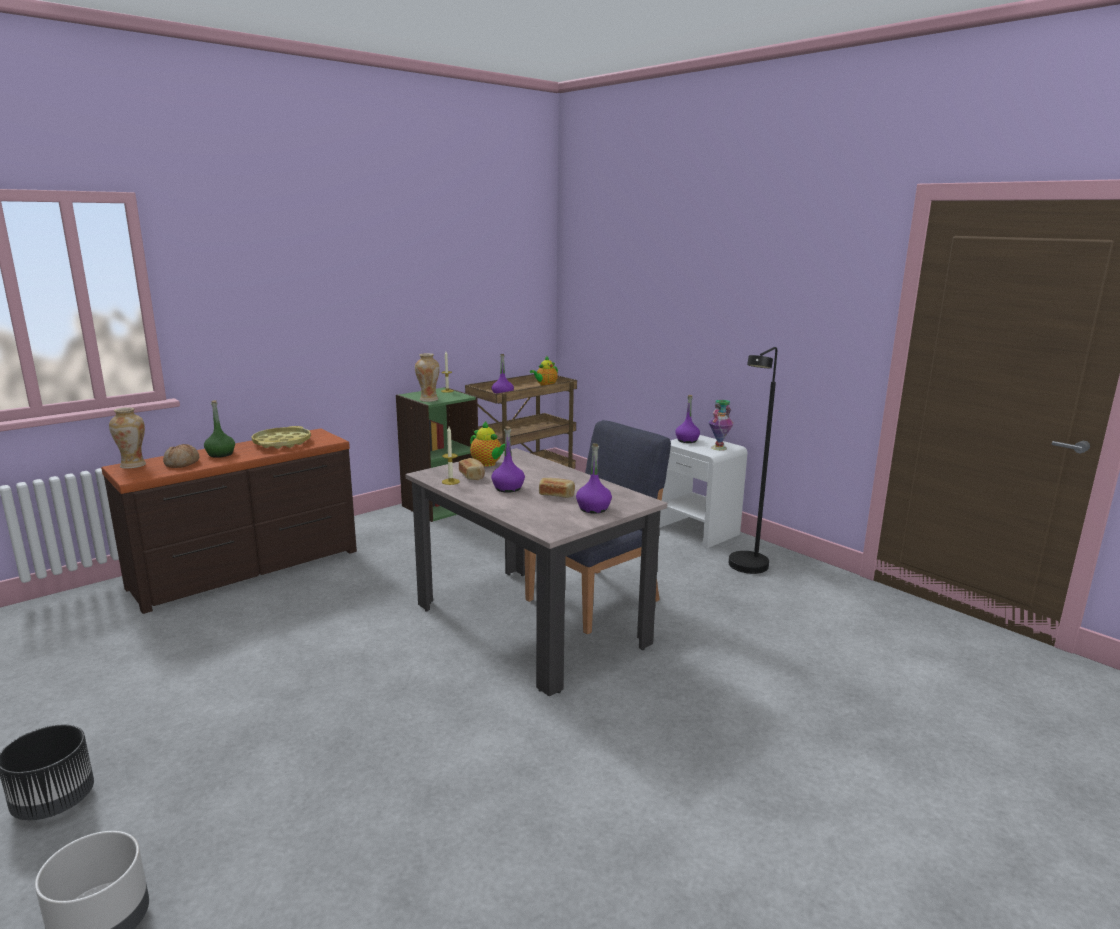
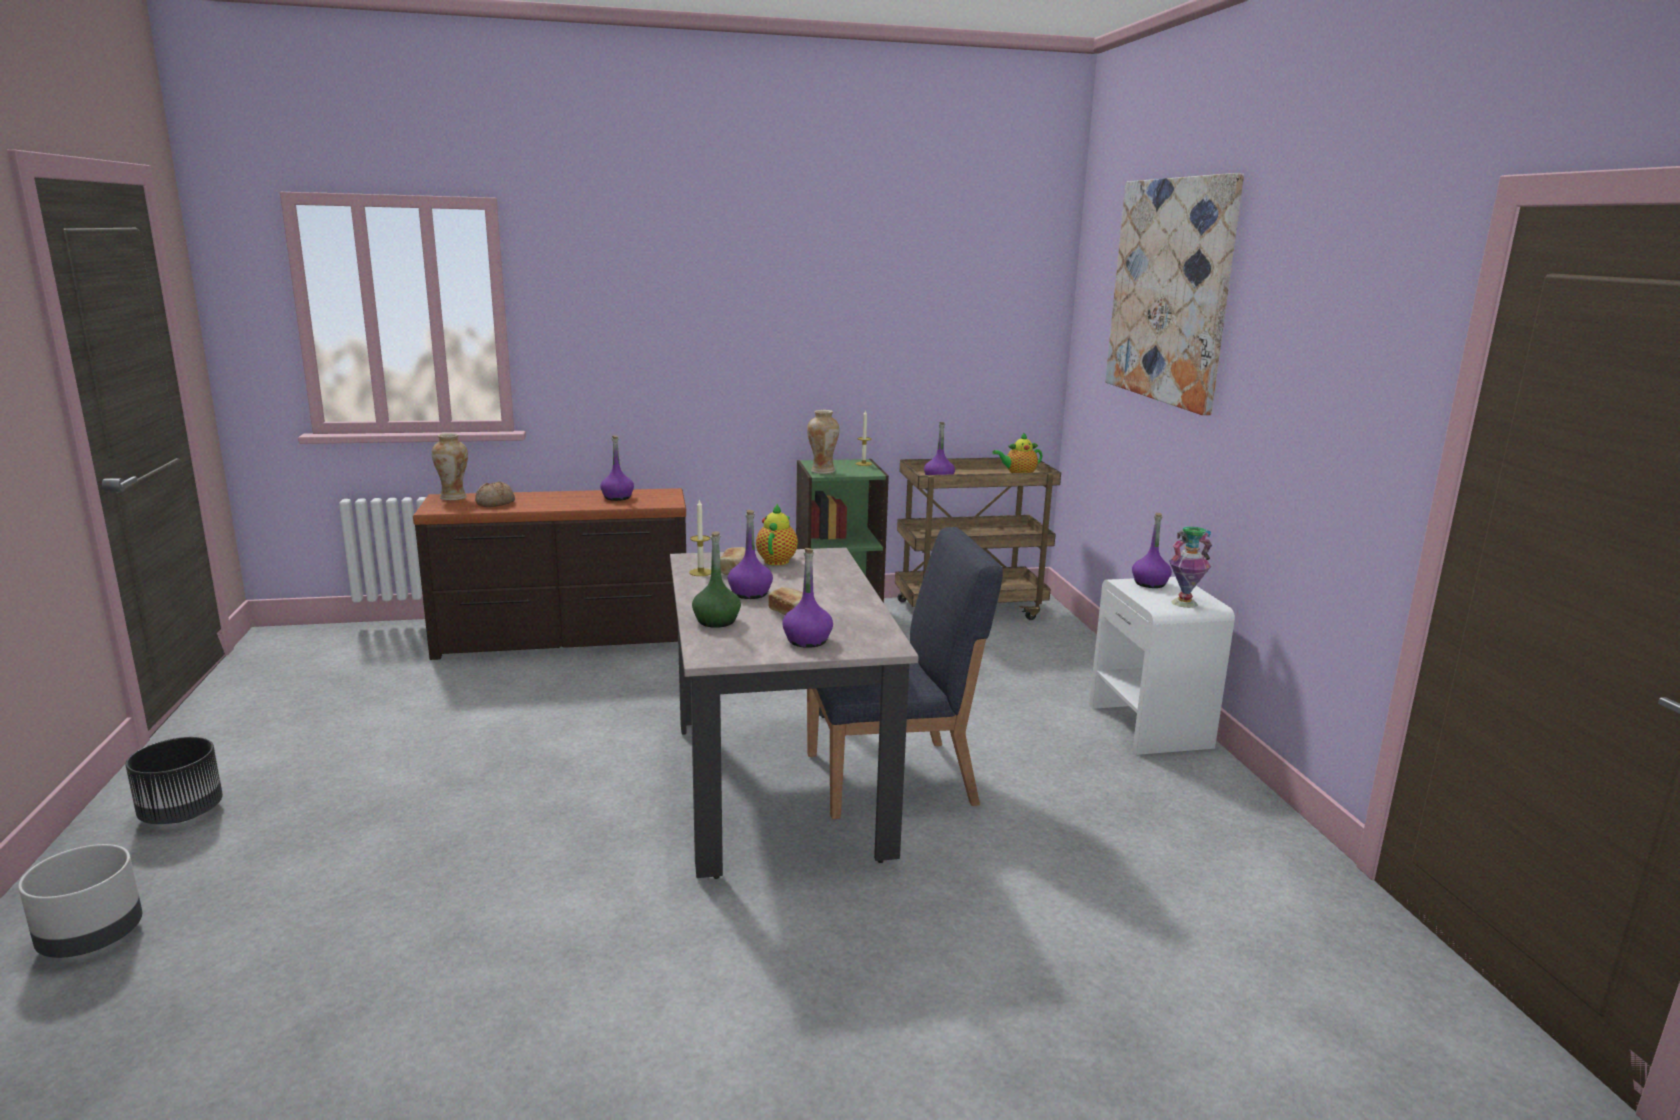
camera: 30 degrees right, 0 degrees up
green bottle [204,400,235,458] -> green bottle moved to [692,531,741,628]
yellow tray [252,426,311,449] -> purple bottle [600,435,634,501]
teapot [470,422,505,467] -> teapot turned 150 degrees counterclockwise [756,503,798,566]
black floor lamp [729,347,777,574] -> none
none -> picture [1105,173,1244,415]

